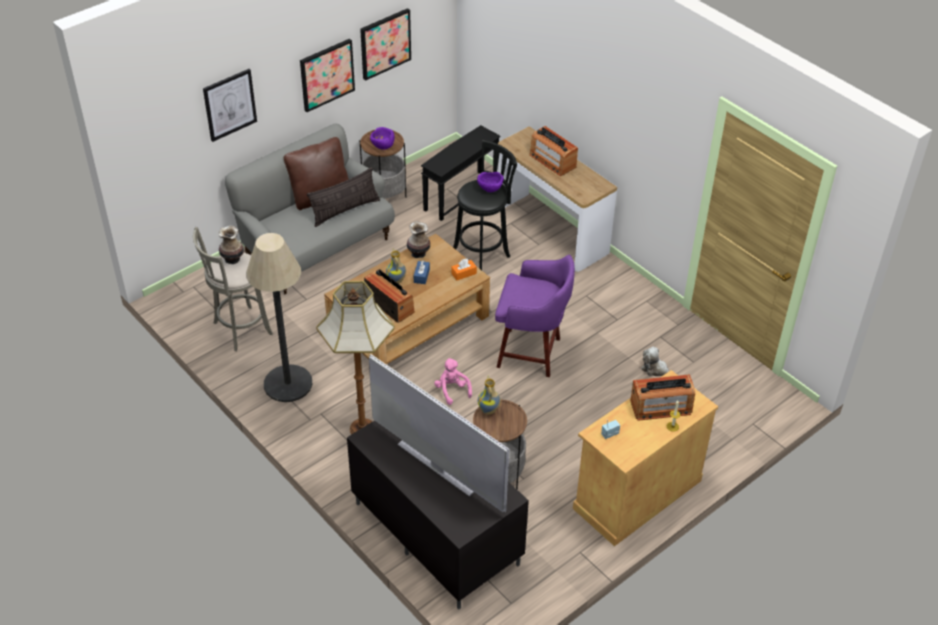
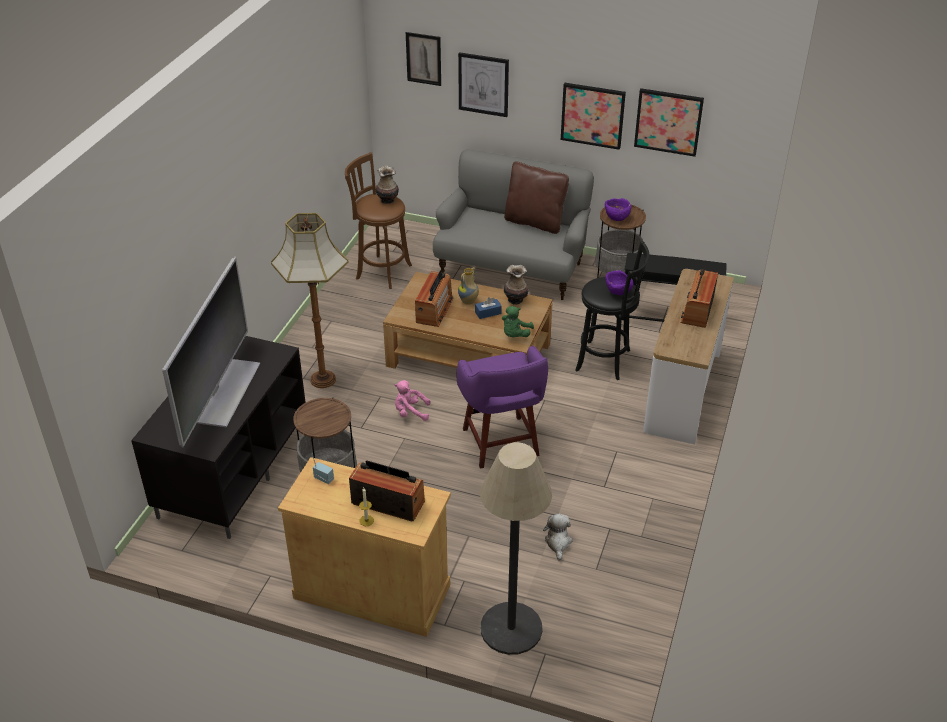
camera: 60 degrees right, 5 degrees down
grey stool [193,227,273,351] -> brown stool [345,152,412,289]
floor lamp [246,233,312,402] -> floor lamp moved to [480,442,552,655]
pillow [307,167,380,227] -> none
pink plush toy [434,358,472,405] -> pink plush toy turned 120 degrees counterclockwise [395,380,431,421]
orange tissue box [451,259,477,280] -> green plush toy [502,306,534,338]
vase [478,376,501,414] -> none
radio [630,374,695,421] -> radio turned 150 degrees clockwise [349,460,425,521]
none -> picture [406,32,441,86]

